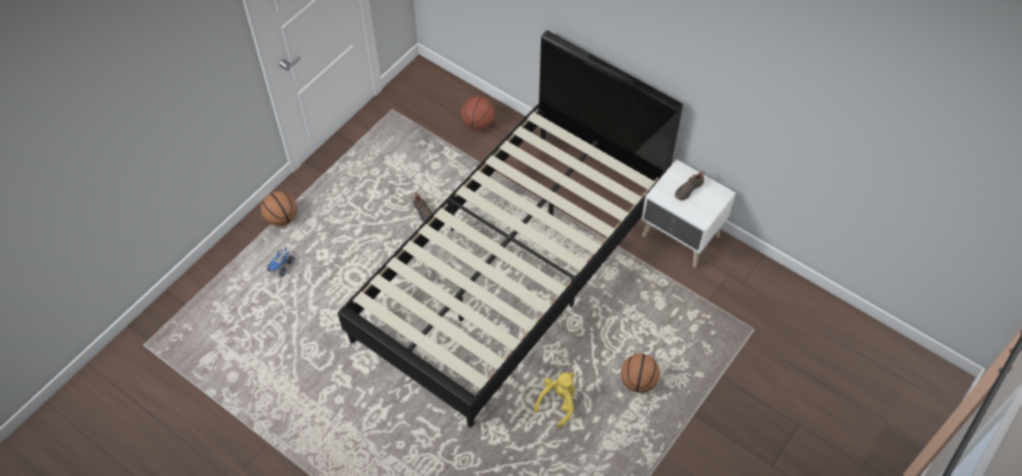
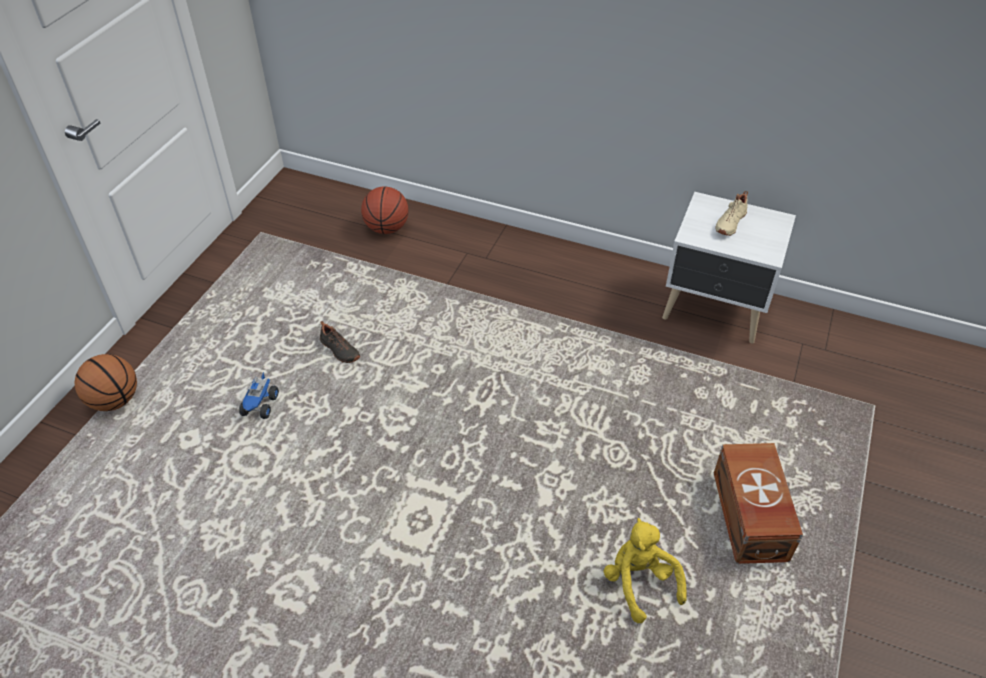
camera: 15 degrees left, 10 degrees down
toy truck [267,247,295,277] -> toy truck moved to [239,371,279,419]
black bed [338,30,683,427] -> none
yellow plush toy [534,372,575,428] -> yellow plush toy turned 45 degrees counterclockwise [603,518,687,623]
basketball [621,354,660,393] -> brown storage box [714,443,803,564]
black shoe [675,171,705,200] -> beige shoe [715,191,748,236]

